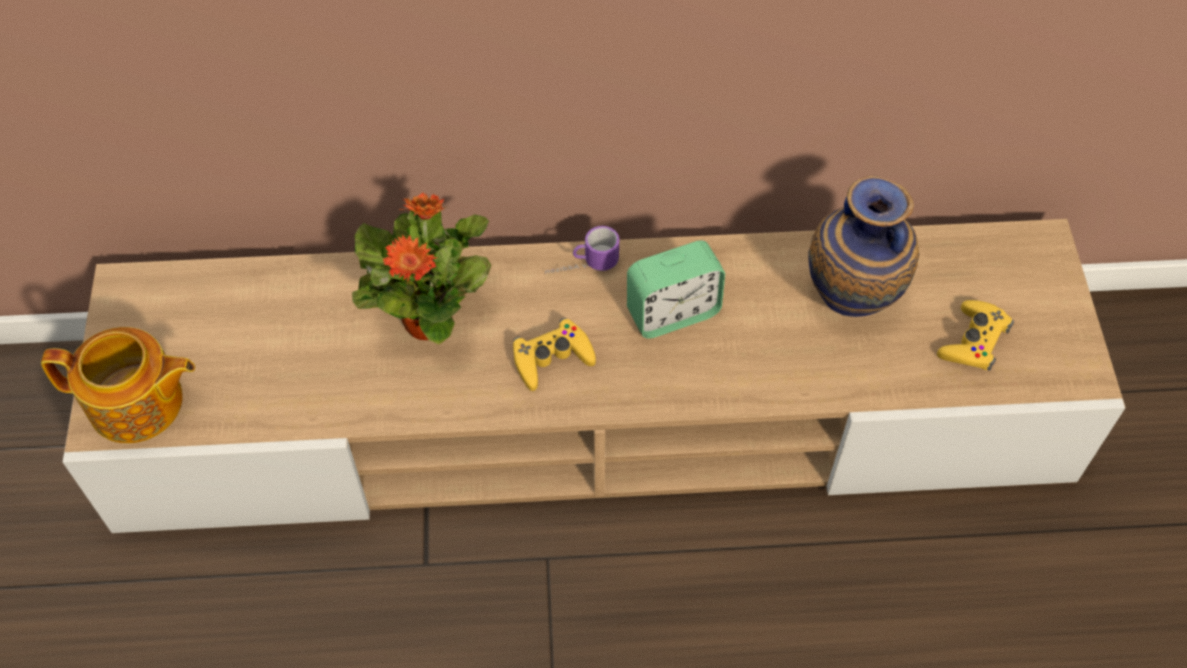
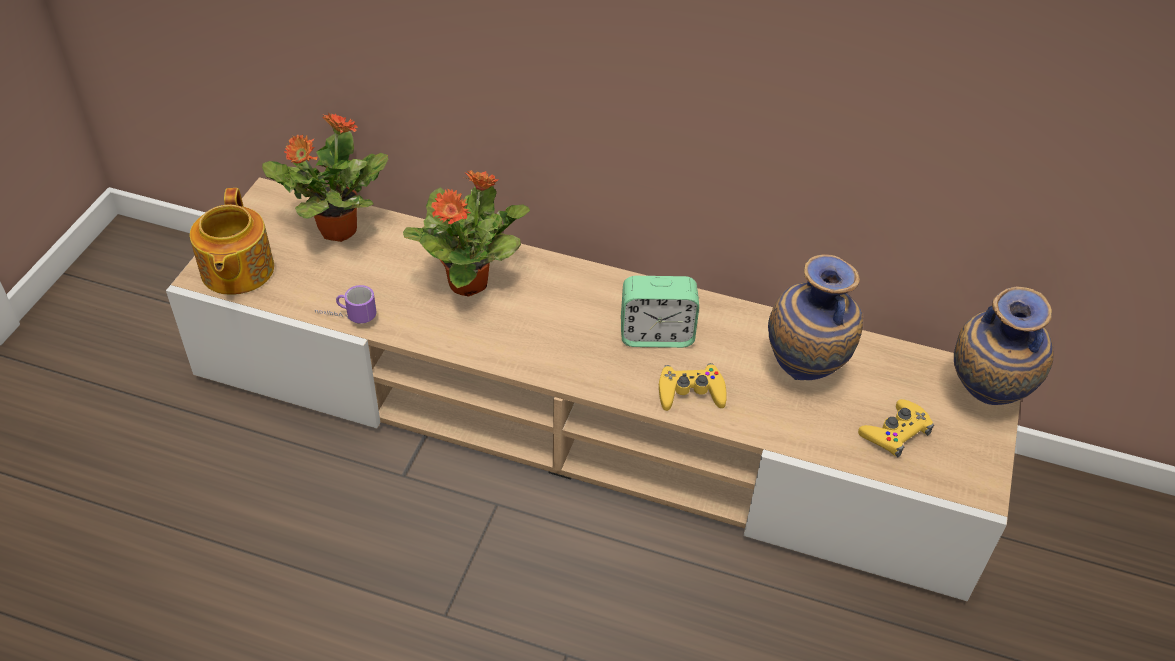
camera: 20 degrees right, 10 degrees down
teapot [41,327,195,444] -> teapot turned 60 degrees clockwise [190,188,274,295]
yellow game controller [513,318,596,391] -> yellow game controller moved to [659,363,727,411]
mug [545,226,619,274] -> mug moved to [315,285,377,324]
none -> potted plant [262,113,388,242]
none -> vase [954,286,1054,405]

